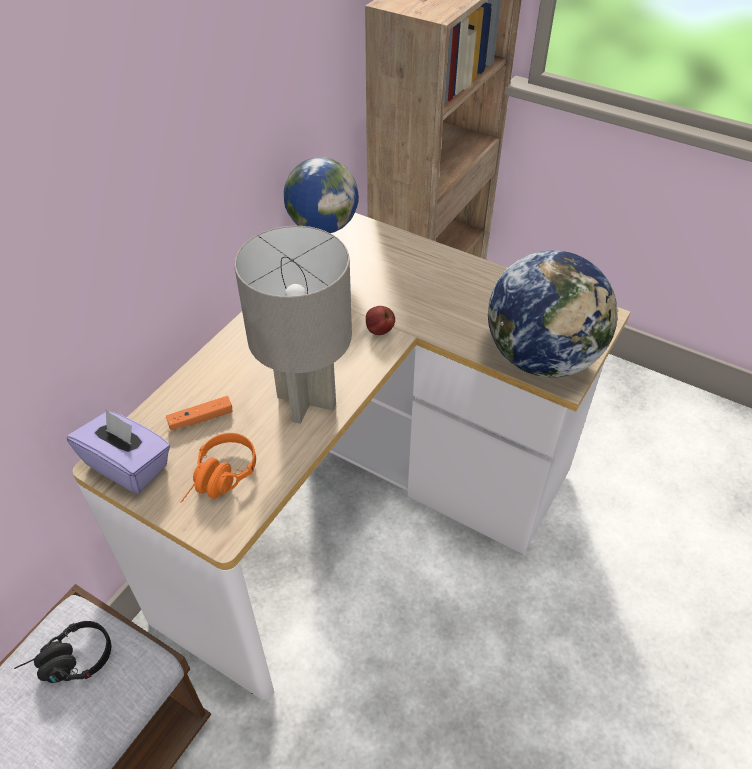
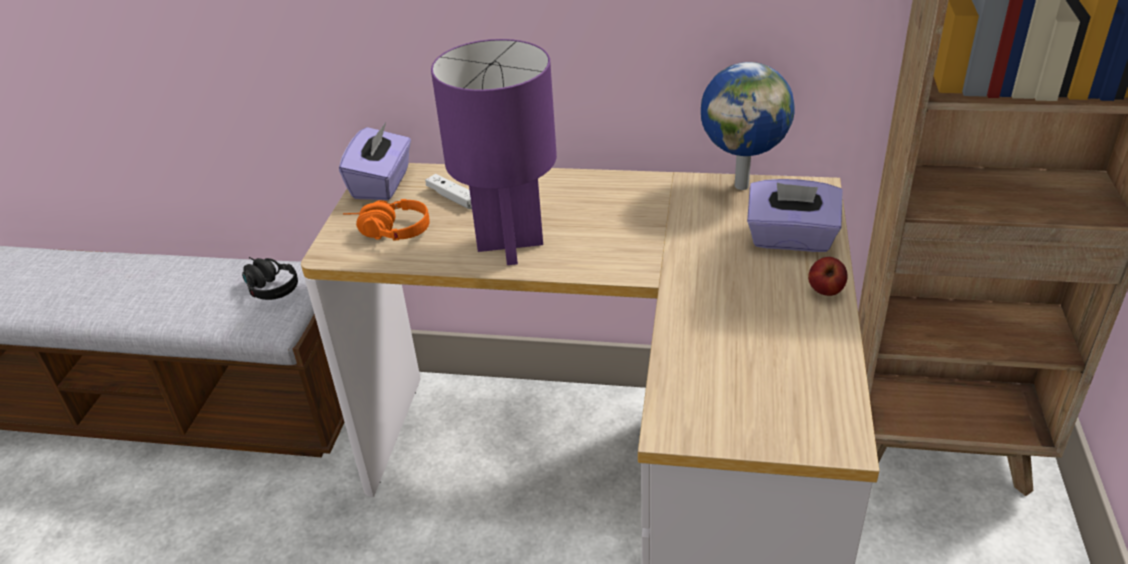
camera: 70 degrees right, 10 degrees down
orange game controller [166,396,232,431] -> white game controller [425,174,472,209]
grey table lamp [234,226,352,424] -> purple table lamp [431,39,557,265]
apple [366,306,395,335] -> apple moved to [808,257,848,296]
globe [488,250,618,378] -> none
none -> purple tissue box [747,179,843,252]

